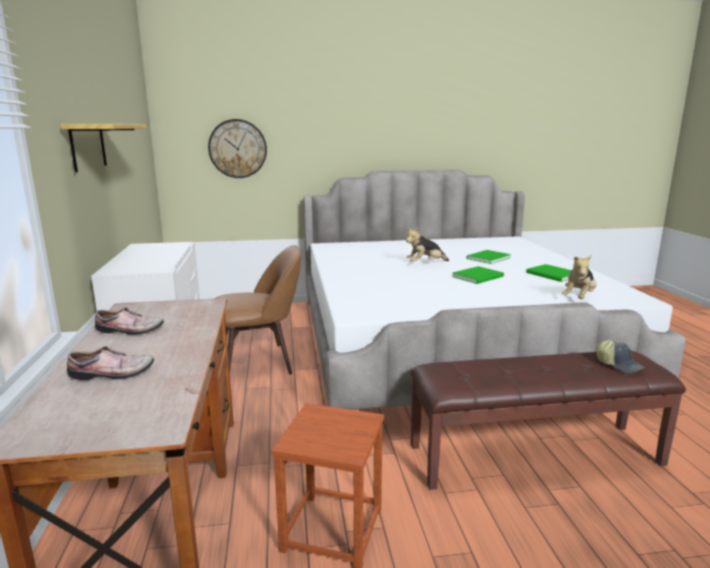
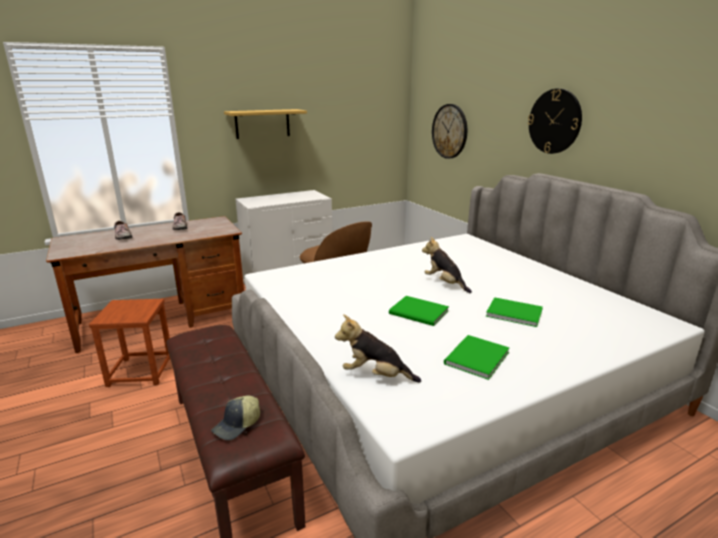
camera: 70 degrees right, 5 degrees up
none -> wall clock [528,89,582,154]

